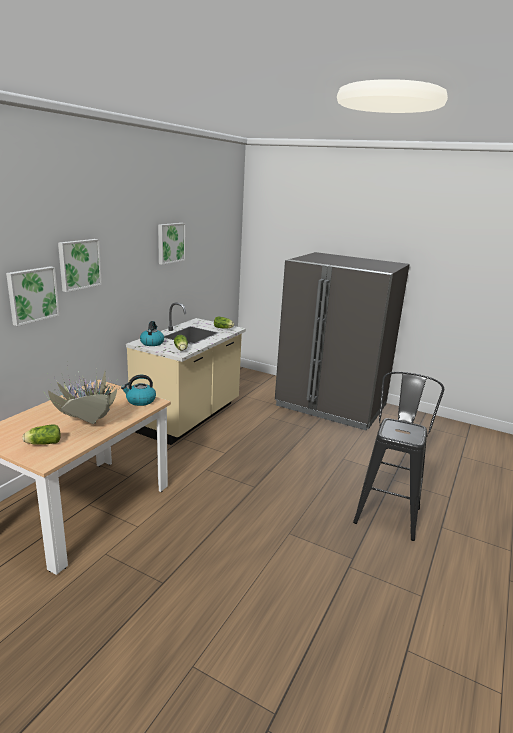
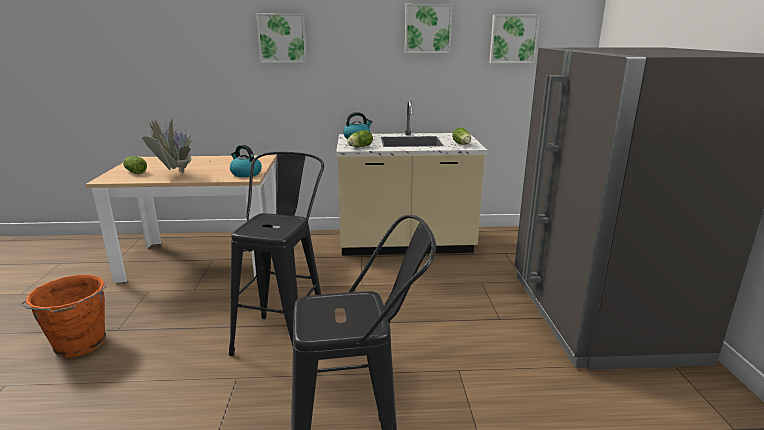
camera: 60 degrees right, 0 degrees up
picture [6,266,59,326] -> picture moved to [489,15,540,63]
none -> orange bucket [21,275,107,358]
none -> black stool [229,152,324,356]

